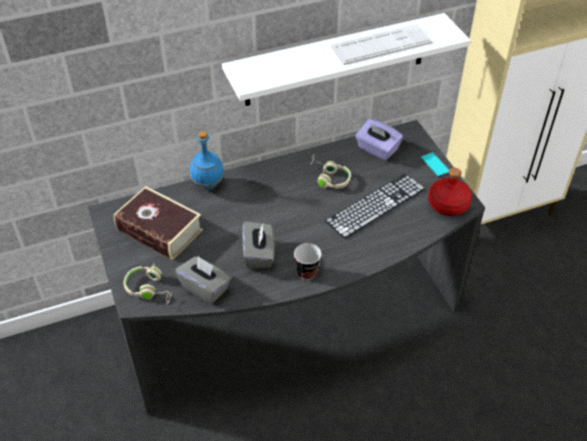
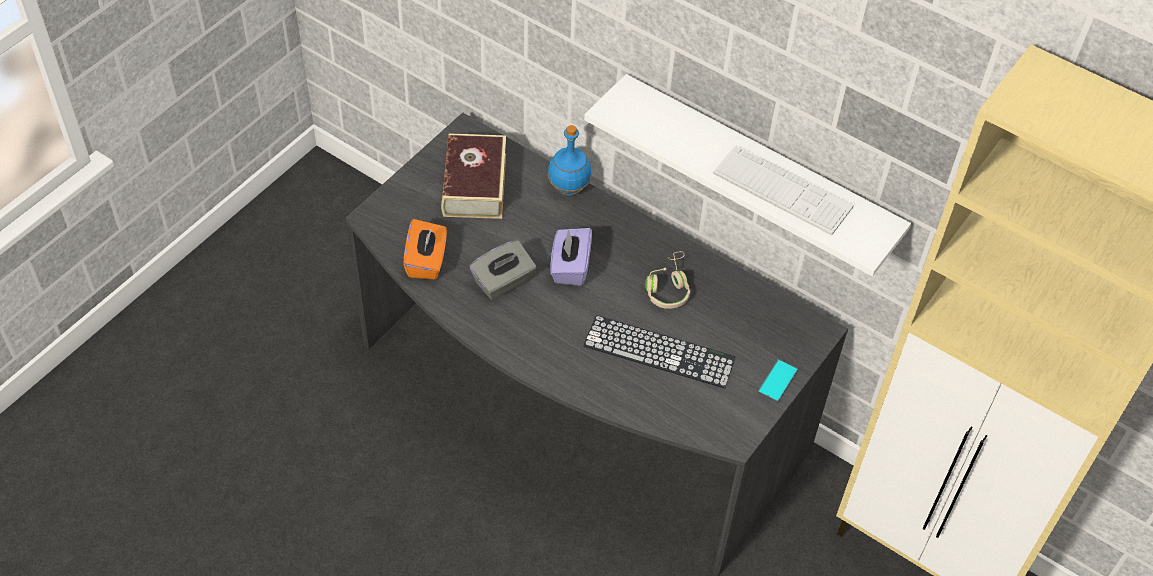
camera: 55 degrees right, 5 degrees up
beige headphones [124,263,172,304] -> none
grey tissue box [175,256,231,304] -> orange tissue box [404,219,447,280]
cup [294,243,321,280] -> none
purple tissue box [355,119,403,160] -> purple tissue box moved to [550,228,592,286]
red bottle [428,168,472,216] -> none

